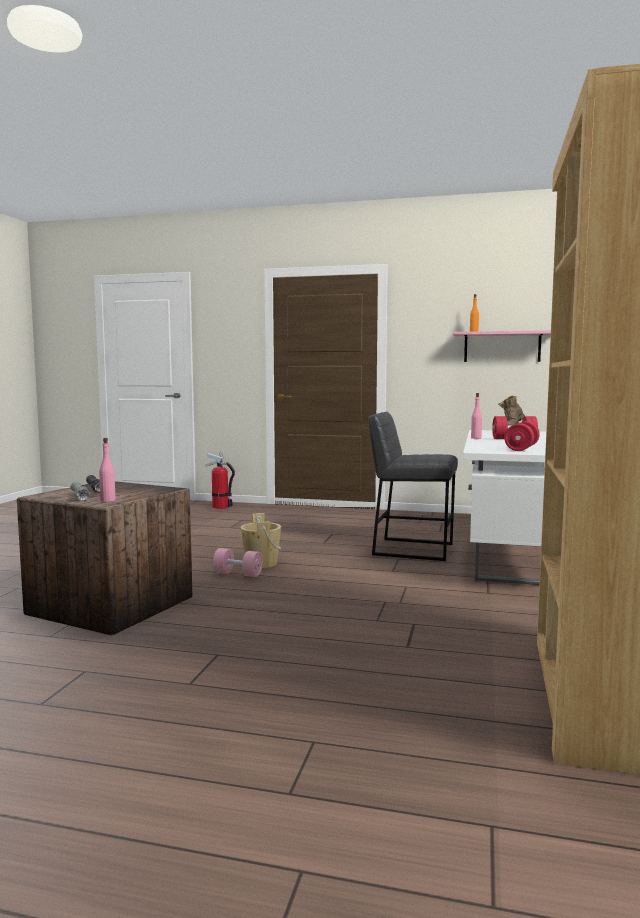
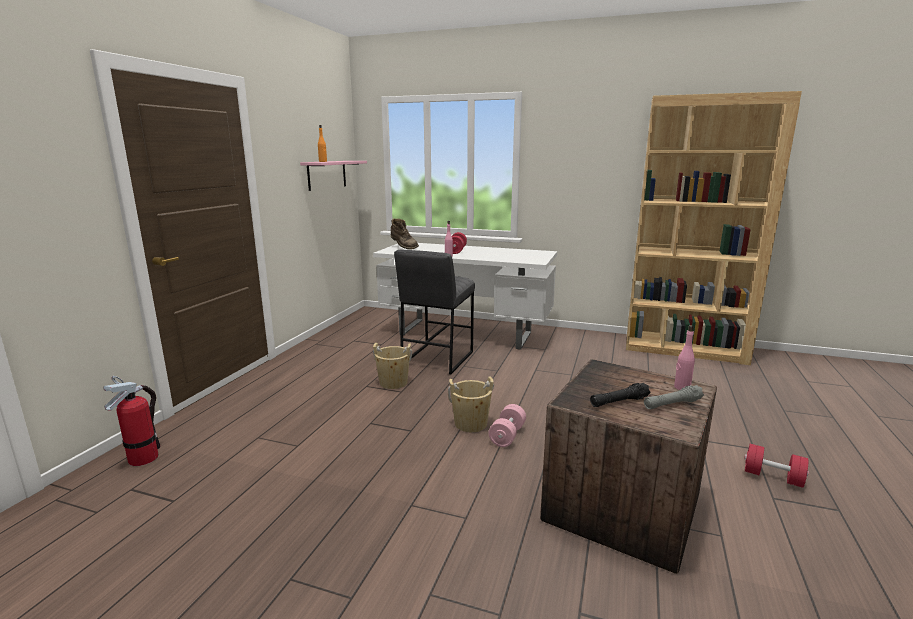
camera: 85 degrees left, 10 degrees up
red dumbbell [504,421,540,451] -> red dumbbell moved to [744,444,809,488]
none -> beige bucket [373,343,412,389]

